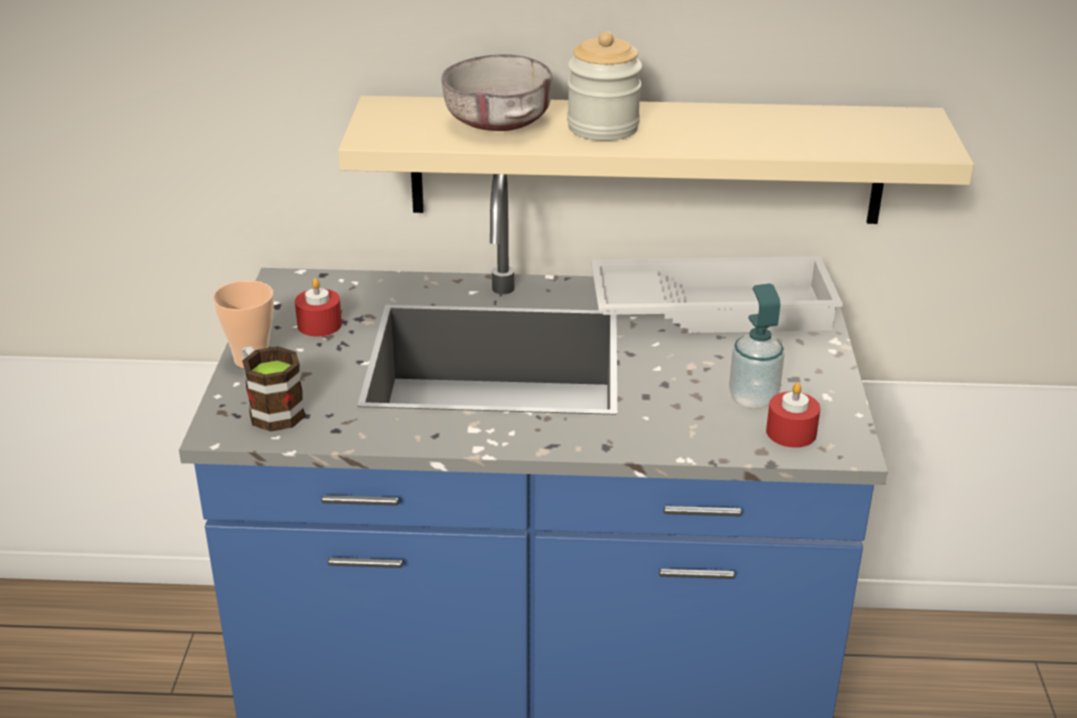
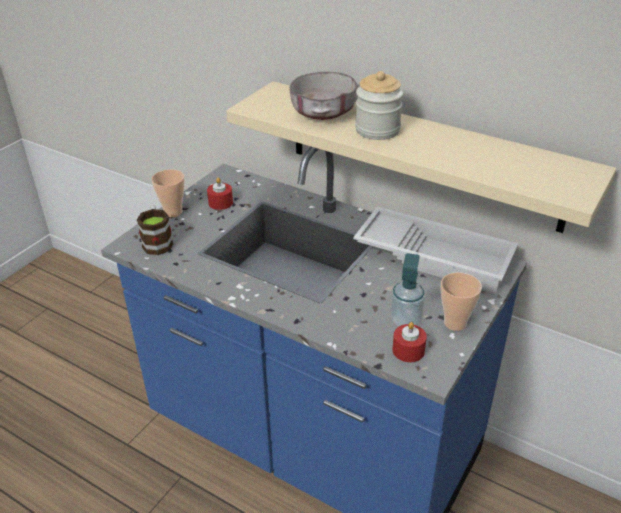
camera: 30 degrees right, 5 degrees up
none -> cup [440,272,482,331]

